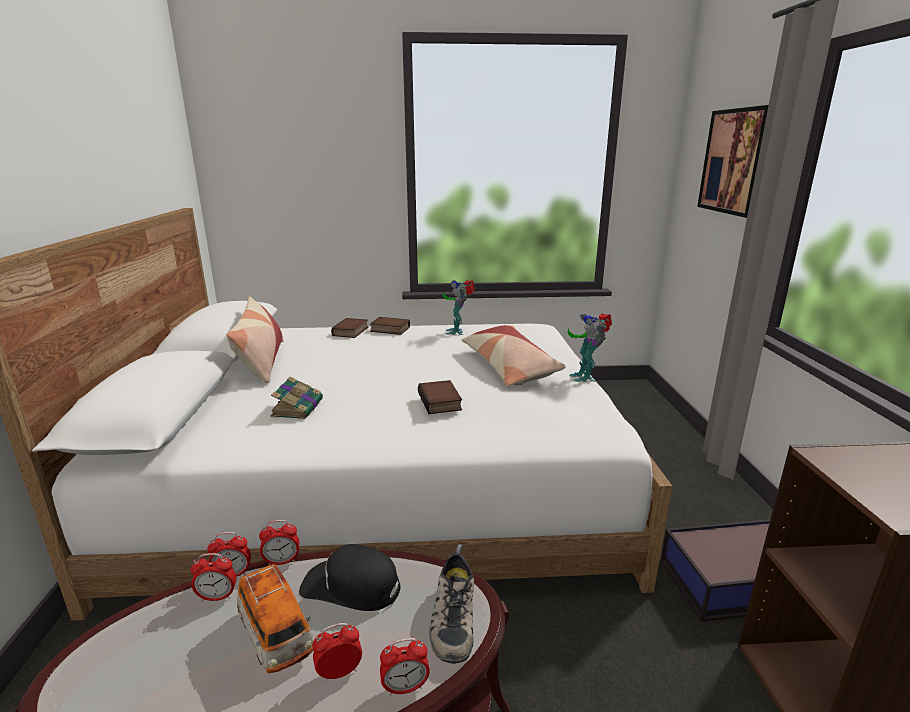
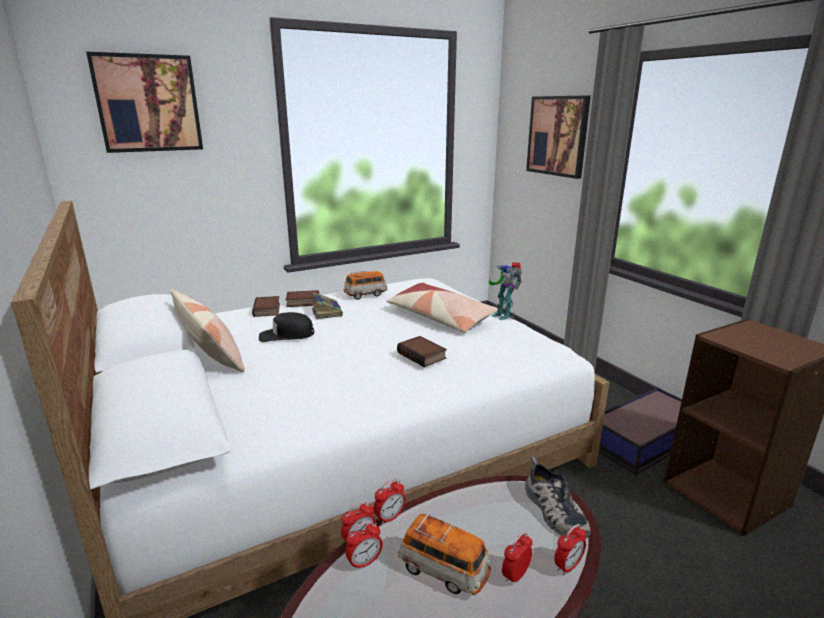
camera: 25 degrees left, 0 degrees up
book [271,377,323,419] -> book moved to [312,293,343,320]
black cap [299,544,401,611] -> black cap moved to [259,312,314,342]
toy robot [442,280,475,335] -> toy car [344,271,387,300]
none -> picture [86,52,203,153]

